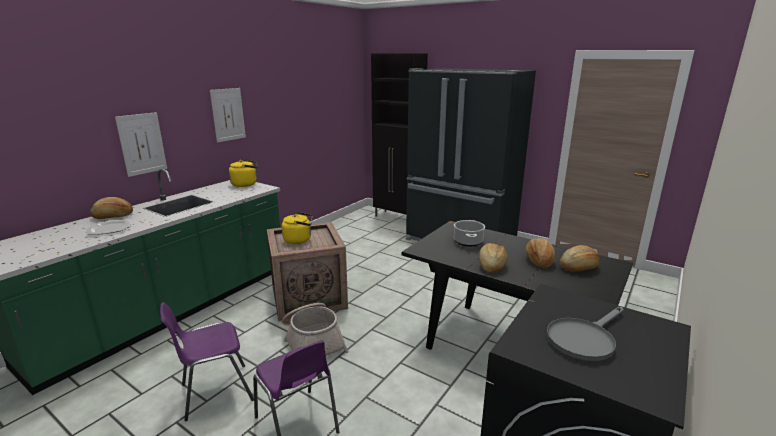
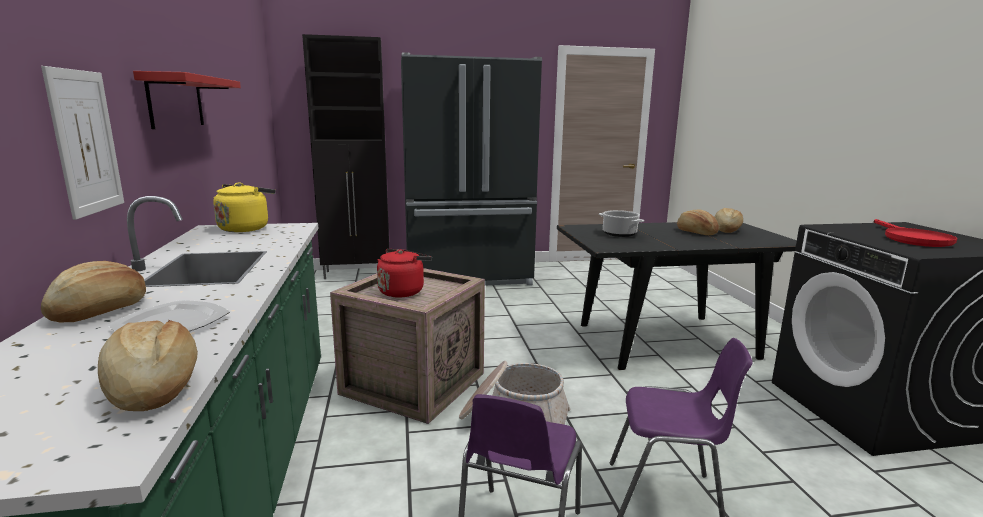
camera: 45 degrees left, 5 degrees down
picture [210,88,246,142] -> red shelf [133,71,241,129]
yellow kettle [282,212,313,244] -> red kettle [377,249,432,298]
bread [479,243,507,273] -> bread moved to [98,320,197,411]
grey frying pan [546,307,624,361] -> red frying pan [874,219,957,247]

